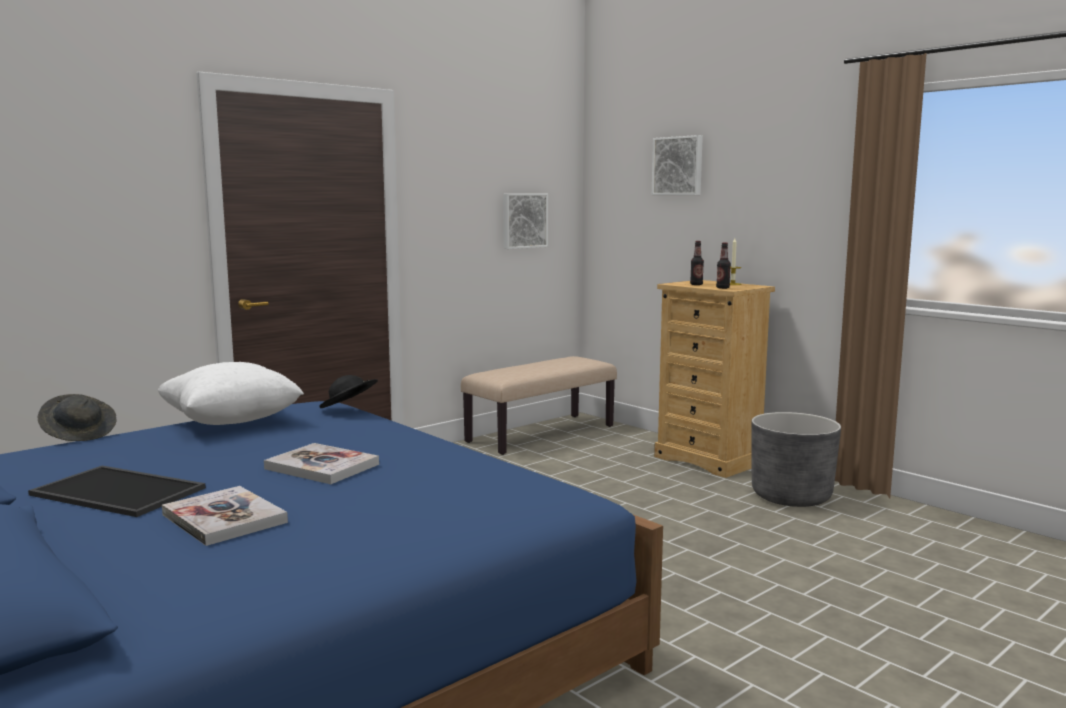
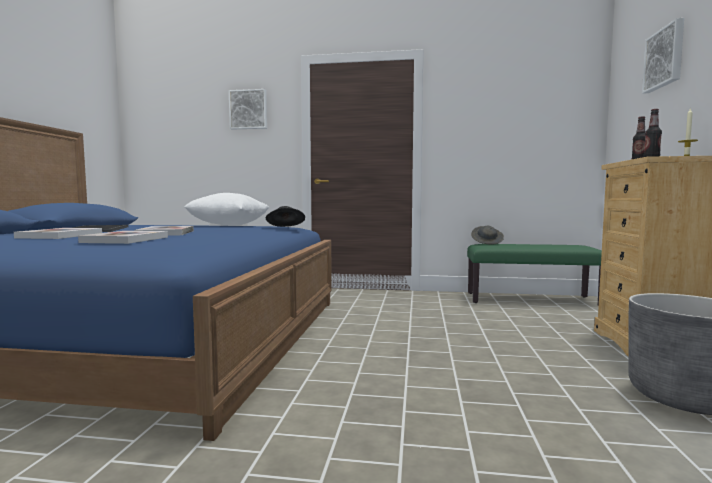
camera: 50 degrees right, 5 degrees down
grey hat [38,394,116,441] -> grey hat moved to [471,226,504,244]
beige bench [461,356,617,455] -> green bench [467,244,602,306]
picture [503,194,548,249] -> picture moved to [229,89,267,129]
none -> book [78,231,168,244]

